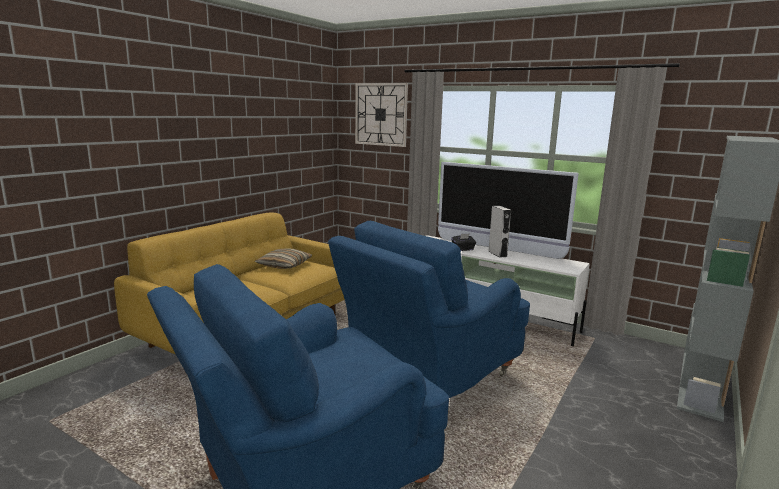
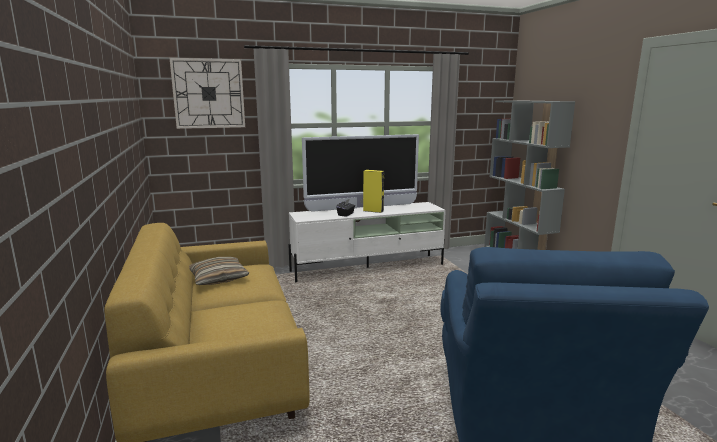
camera: 50 degrees left, 0 degrees up
blue armchair [328,221,530,398] -> none
grey speaker [488,206,511,258] -> yellow speaker [363,170,384,213]

